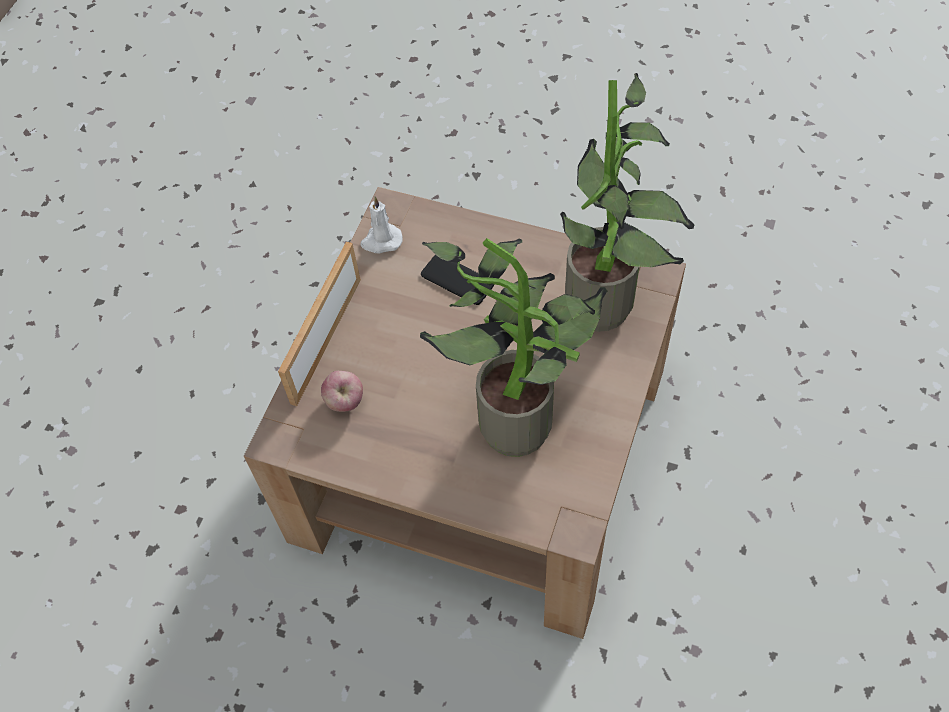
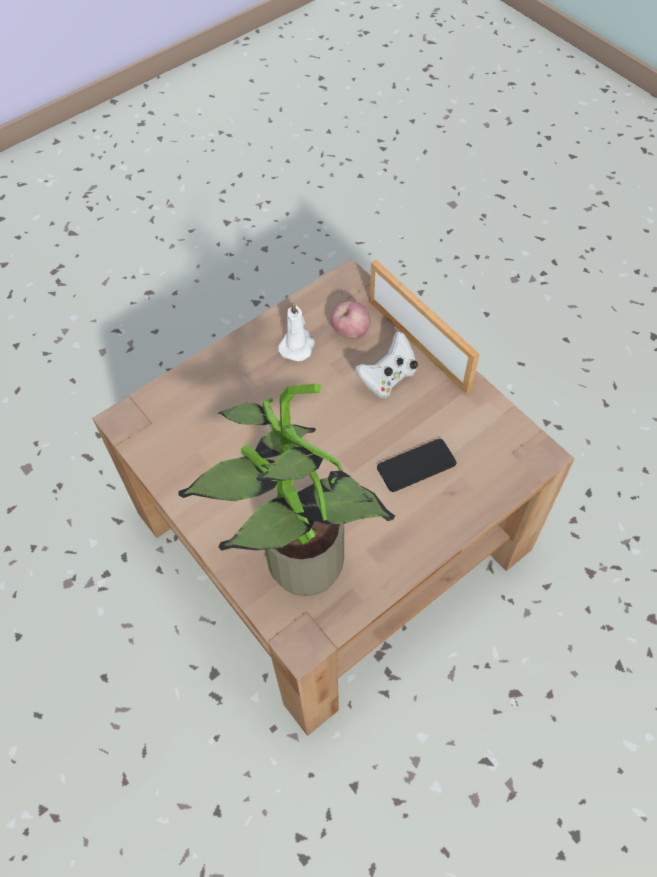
camera: 120 degrees right, 0 degrees up
white candle [360,196,402,253] -> white candle moved to [278,302,315,361]
potted plant [420,238,607,457] -> none
none -> white game controller [354,332,418,398]

